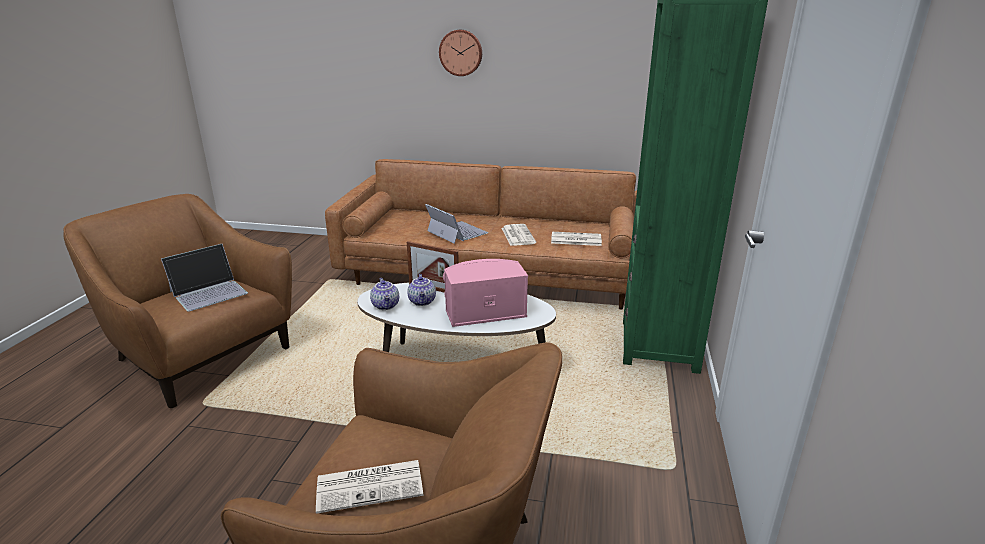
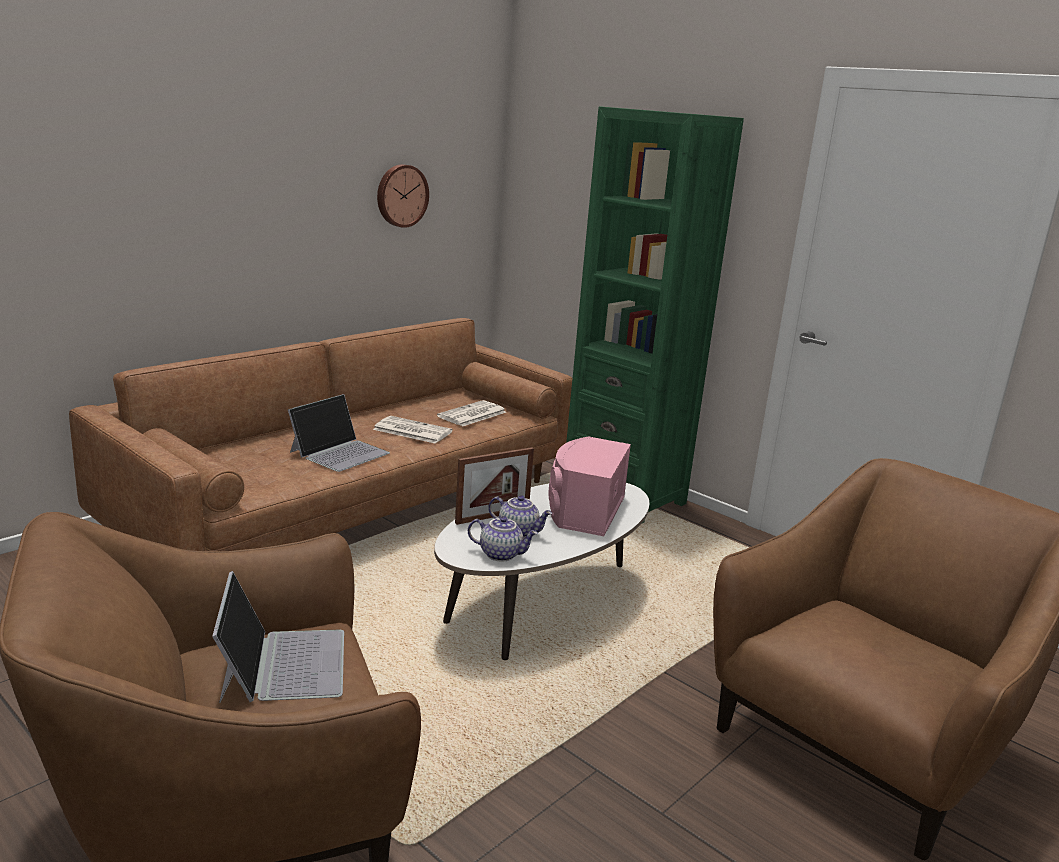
camera: 60 degrees left, 5 degrees down
newspaper [316,460,424,513] -> none
laptop [425,204,488,244] -> laptop turned 135 degrees clockwise [288,394,390,472]
wall clock [439,30,482,76] -> wall clock moved to [377,164,429,228]

